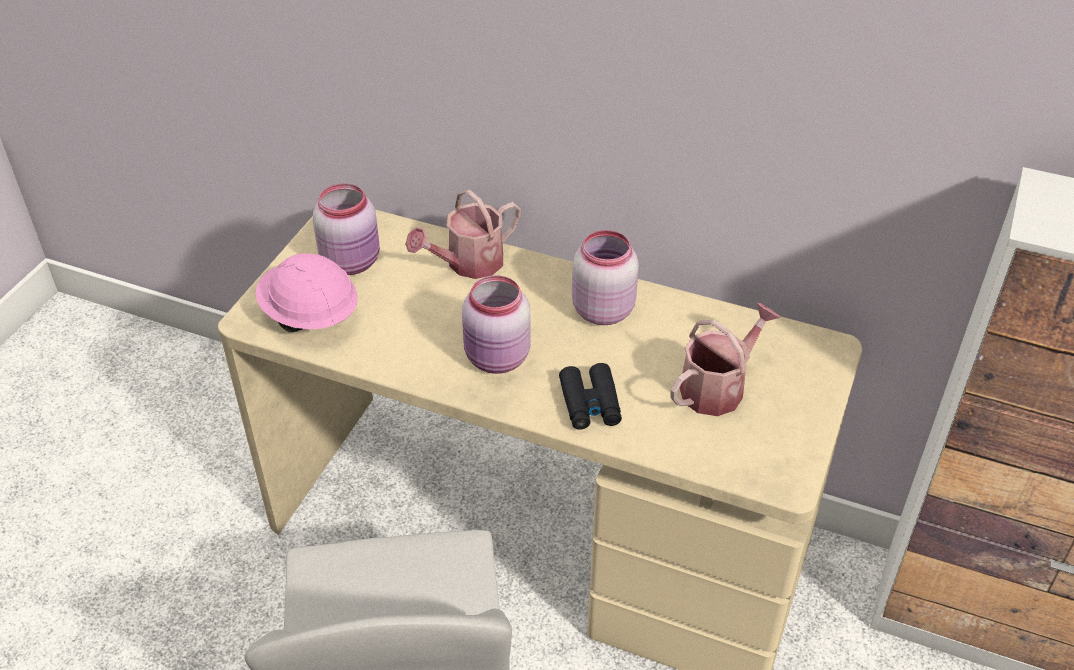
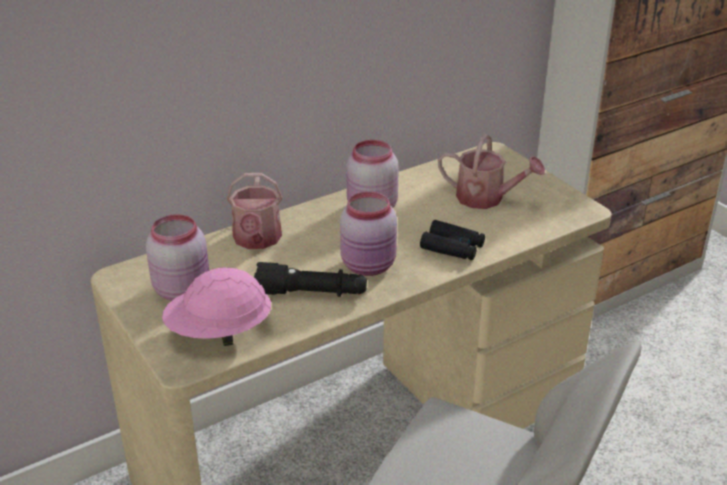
camera: 55 degrees left, 10 degrees down
watering can [670,303,781,416] -> watering can turned 120 degrees clockwise [438,134,545,209]
none -> black flashlight [254,262,367,297]

